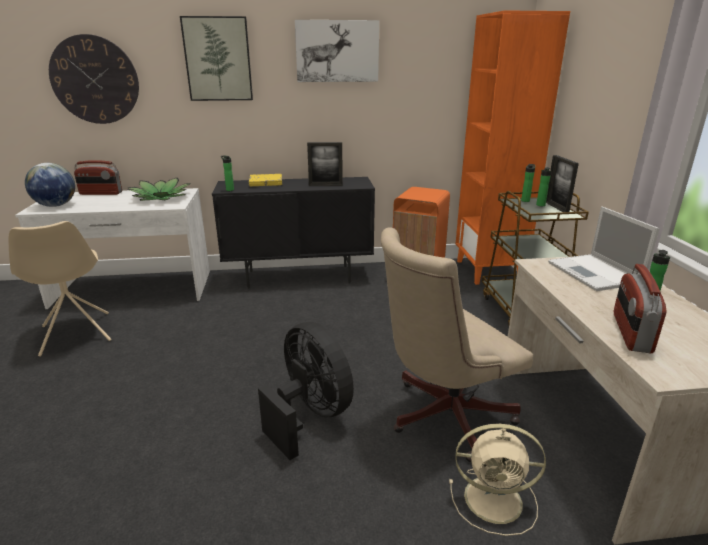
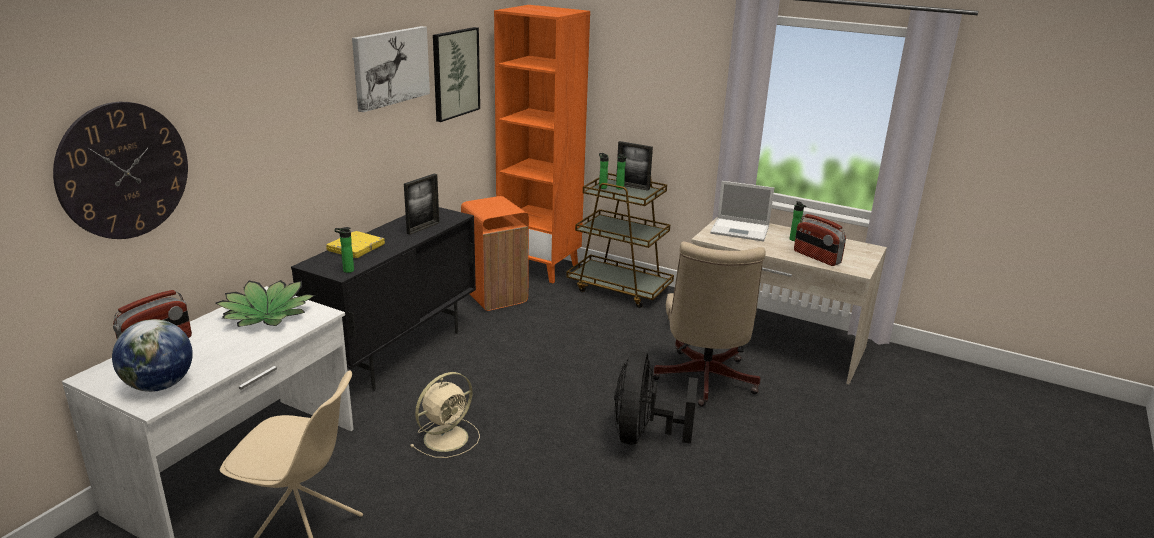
camera: 55 degrees left, 0 degrees up
picture [180,16,253,101] -> picture moved to [433,27,480,122]
black fan [258,322,354,460] -> black fan turned 75 degrees counterclockwise [614,351,698,445]
beige fan [449,424,546,536] -> beige fan moved to [410,372,480,458]

